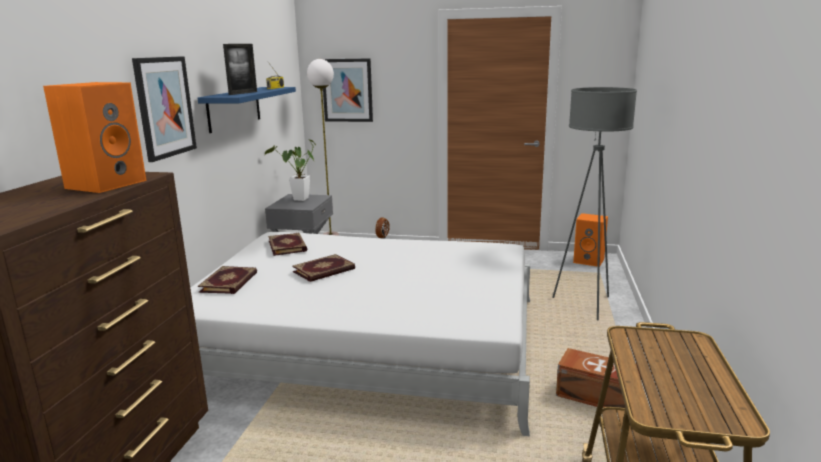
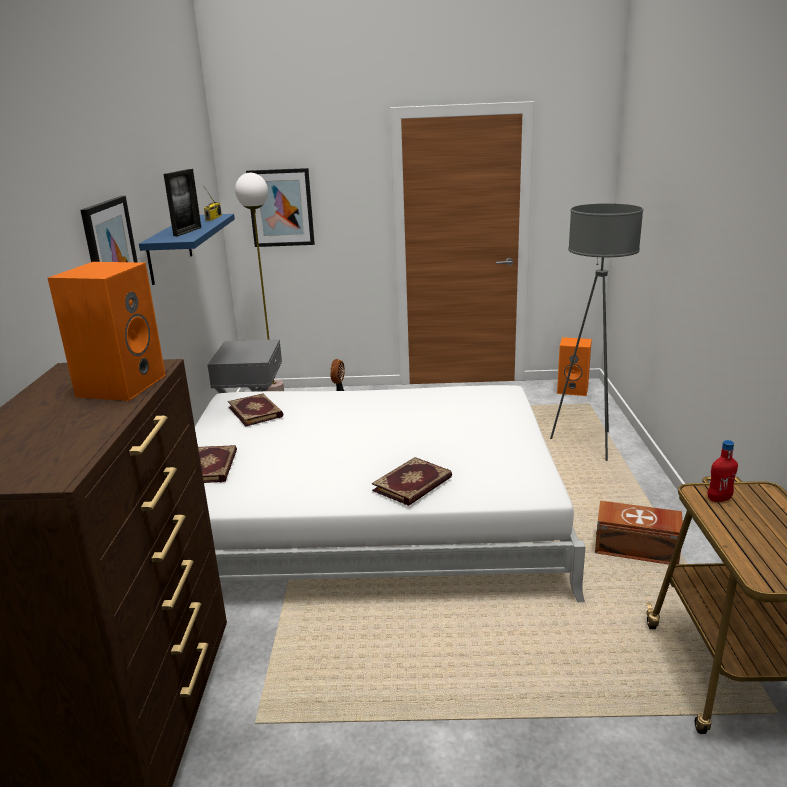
camera: 10 degrees left, 5 degrees up
potted plant [265,139,316,201] -> none
book [292,254,355,282] -> book moved to [372,457,452,506]
none -> red bottle [707,440,738,502]

